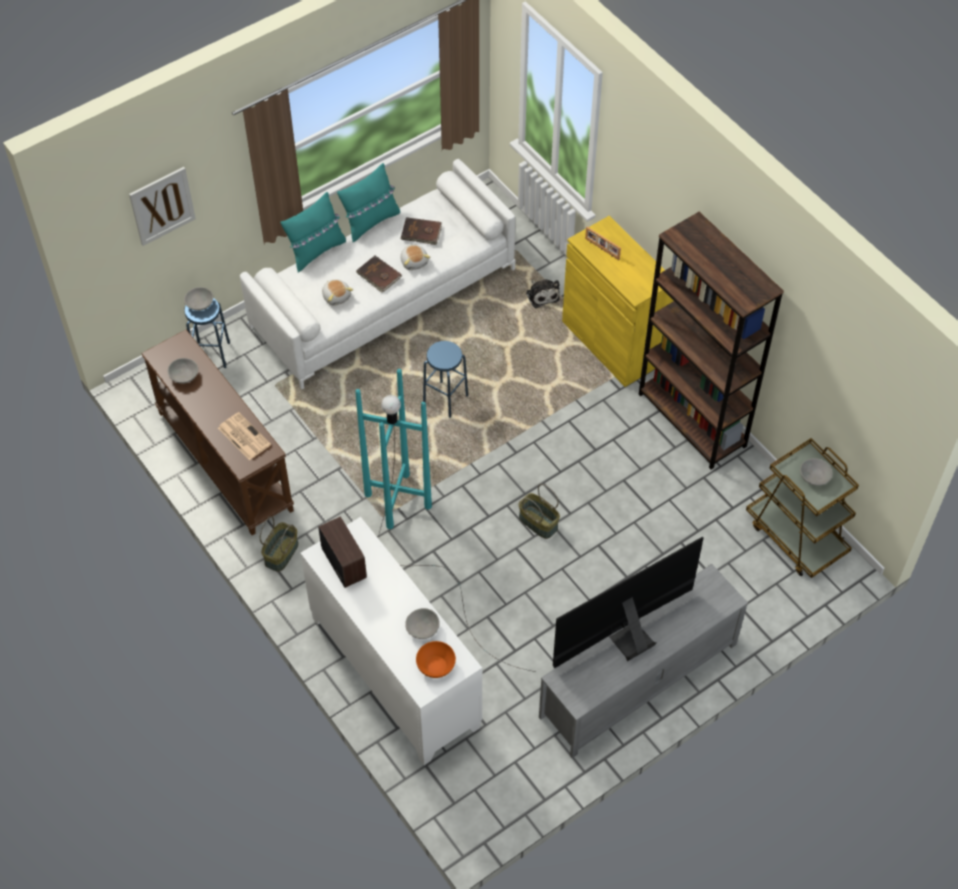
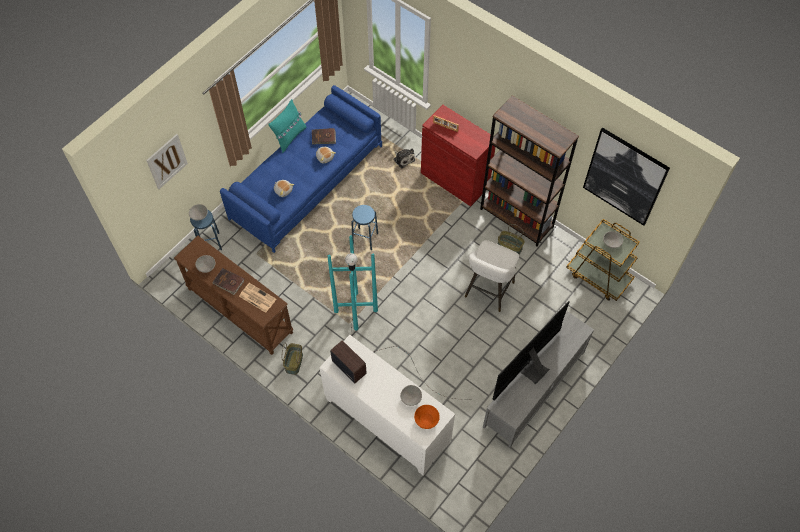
camera: 15 degrees left, 5 degrees up
white sofa [240,159,515,390] -> blue sofa [220,85,382,253]
turquoise pillow [281,192,346,273] -> none
brown book [357,256,402,293] -> brown book moved to [212,268,245,295]
basket [518,484,560,539] -> basket moved to [498,224,525,255]
yellow cabinet [562,216,674,387] -> red cabinet [421,105,495,206]
none -> white stool [465,240,519,312]
none -> picture [583,128,670,226]

